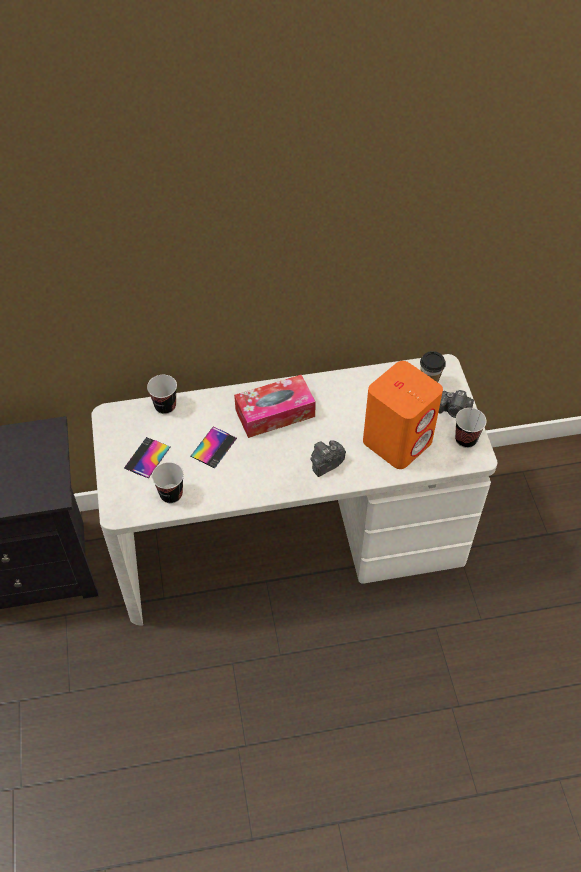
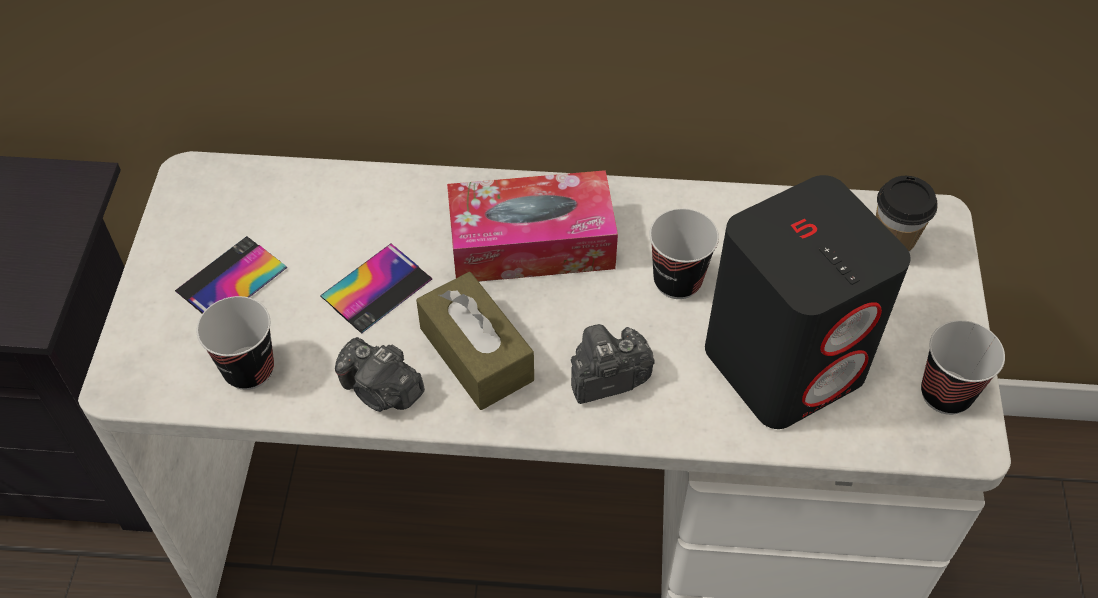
camera: 15 degrees right, 0 degrees up
cup [147,375,177,414] -> cup moved to [649,208,719,299]
orange speaker [363,361,443,469] -> black speaker [705,175,911,429]
camera [438,390,474,418] -> camera moved to [335,337,425,412]
none -> brown tissue box [416,272,534,410]

